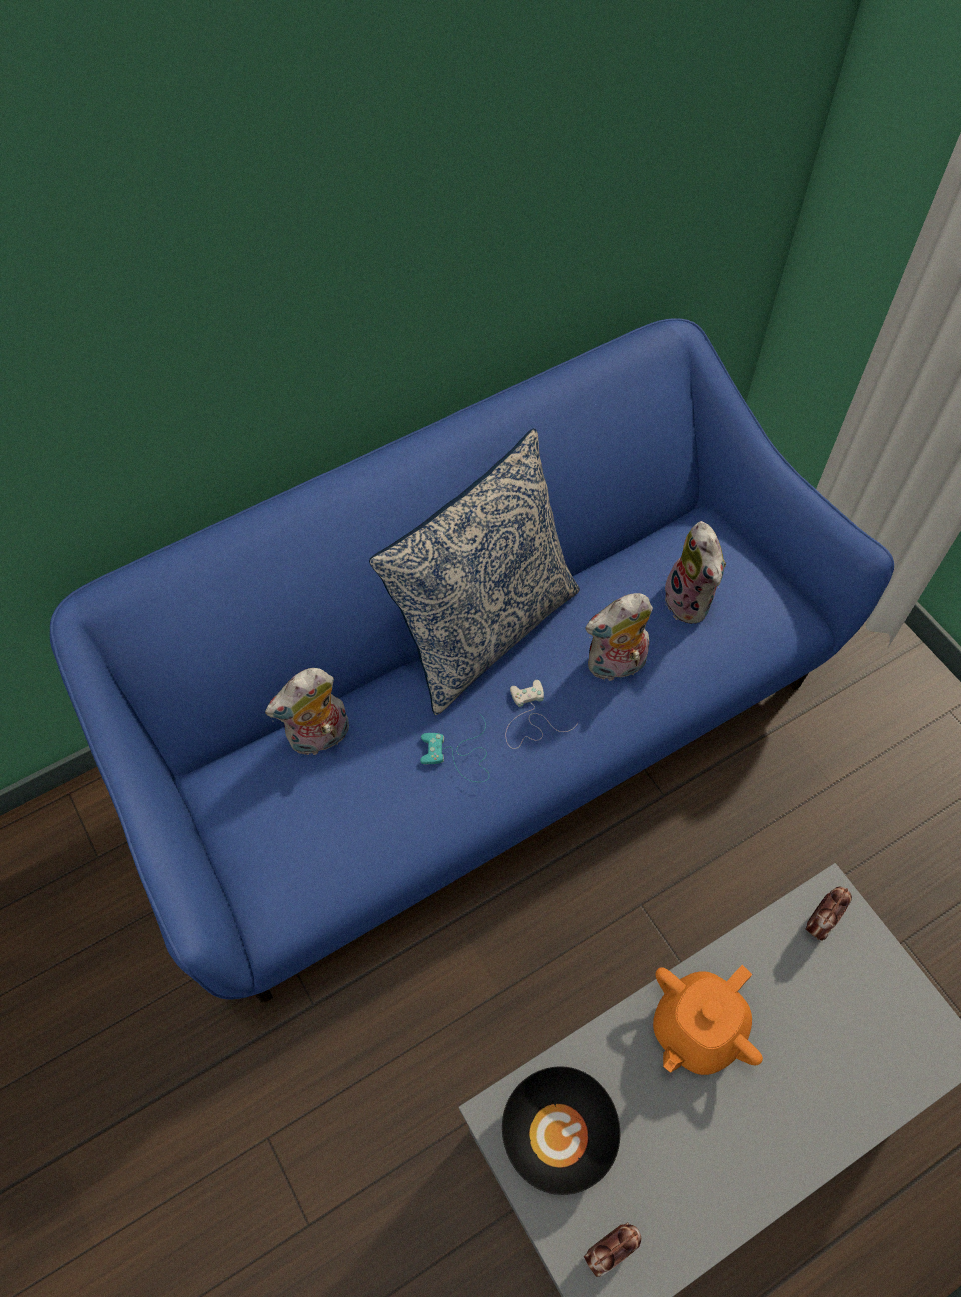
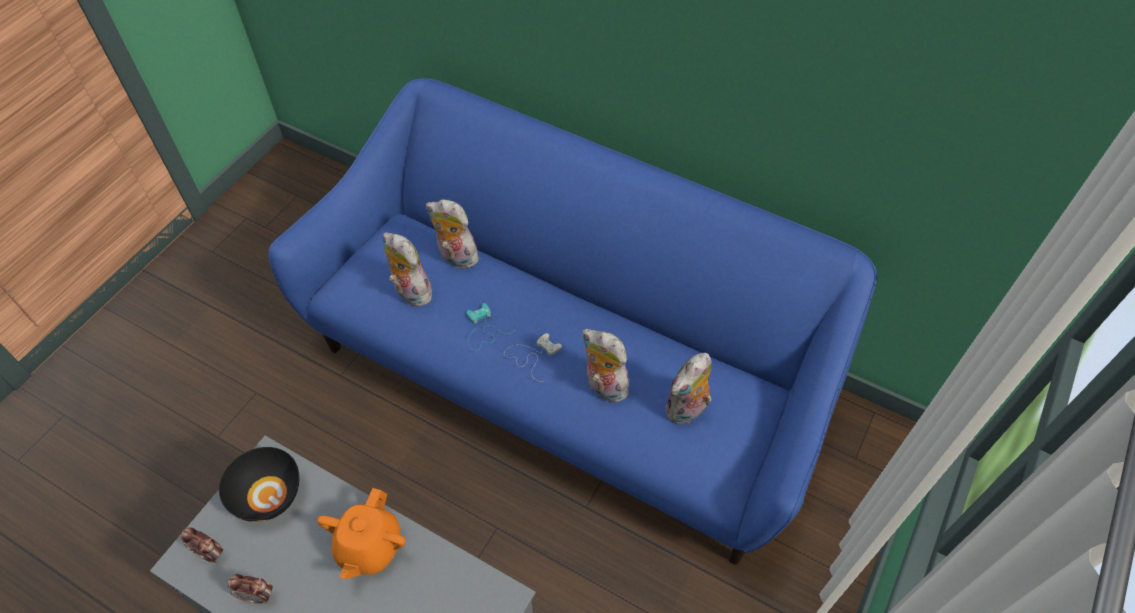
camera: 60 degrees right, 5 degrees down
pillow [369,428,580,715] -> none
orange teapot [653,965,763,1075] -> orange teapot turned 90 degrees counterclockwise [317,488,406,579]
alarm clock [805,887,852,941] -> alarm clock moved to [228,574,273,604]
none -> plush toy [383,233,432,307]

